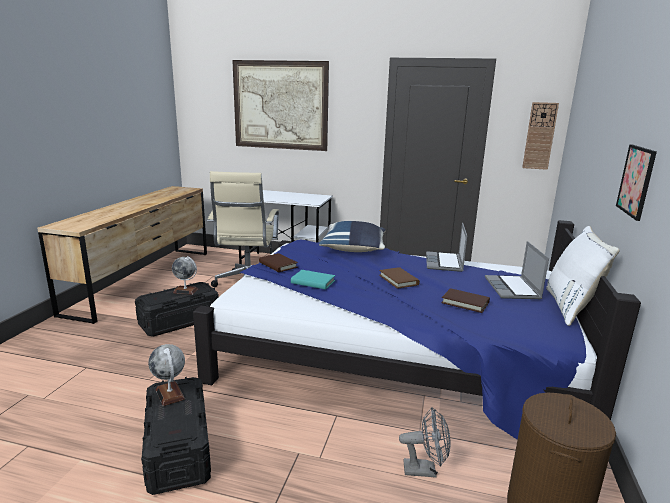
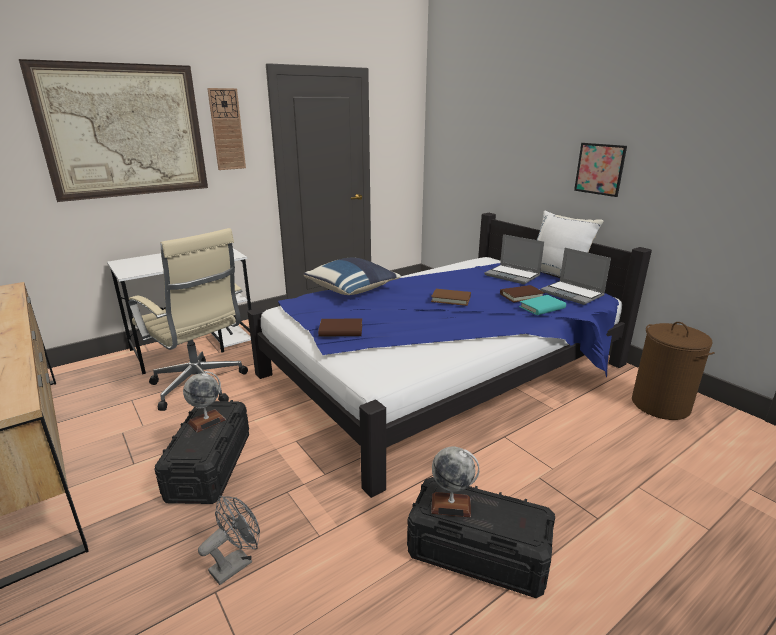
camera: 50 degrees left, 5 degrees up
turquoise book [291,270,335,290] -> turquoise book moved to [519,295,566,315]
grey fan [399,407,451,478] -> grey fan moved to [198,496,260,585]
laptop [426,223,467,272] -> laptop moved to [540,248,611,305]
wall clock [522,102,559,170] -> wall clock moved to [207,88,246,170]

